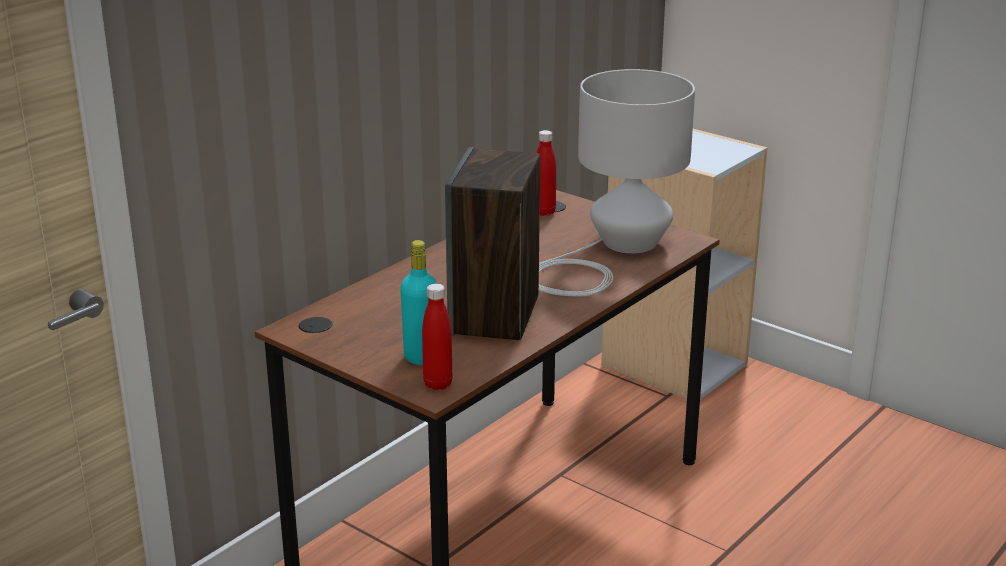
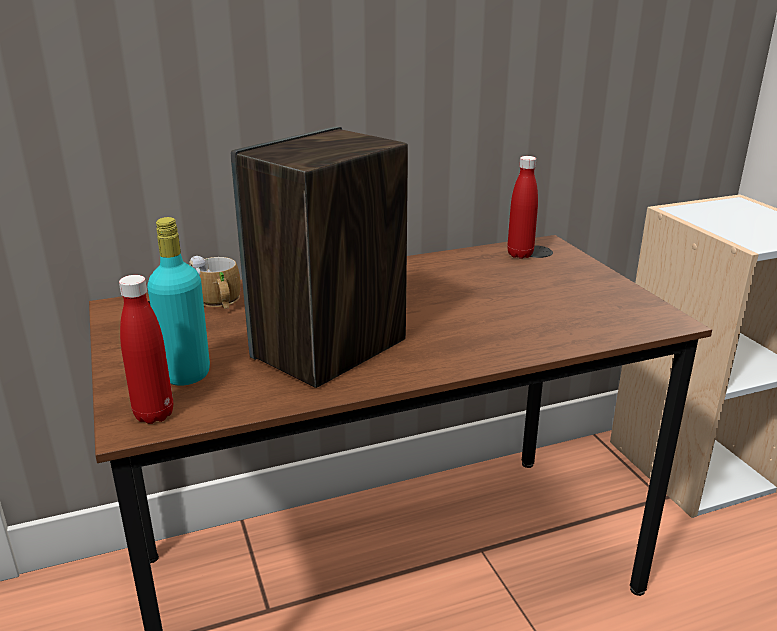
camera: 30 degrees right, 0 degrees up
grey table lamp [539,69,695,297] -> none
none -> mug [189,256,241,309]

